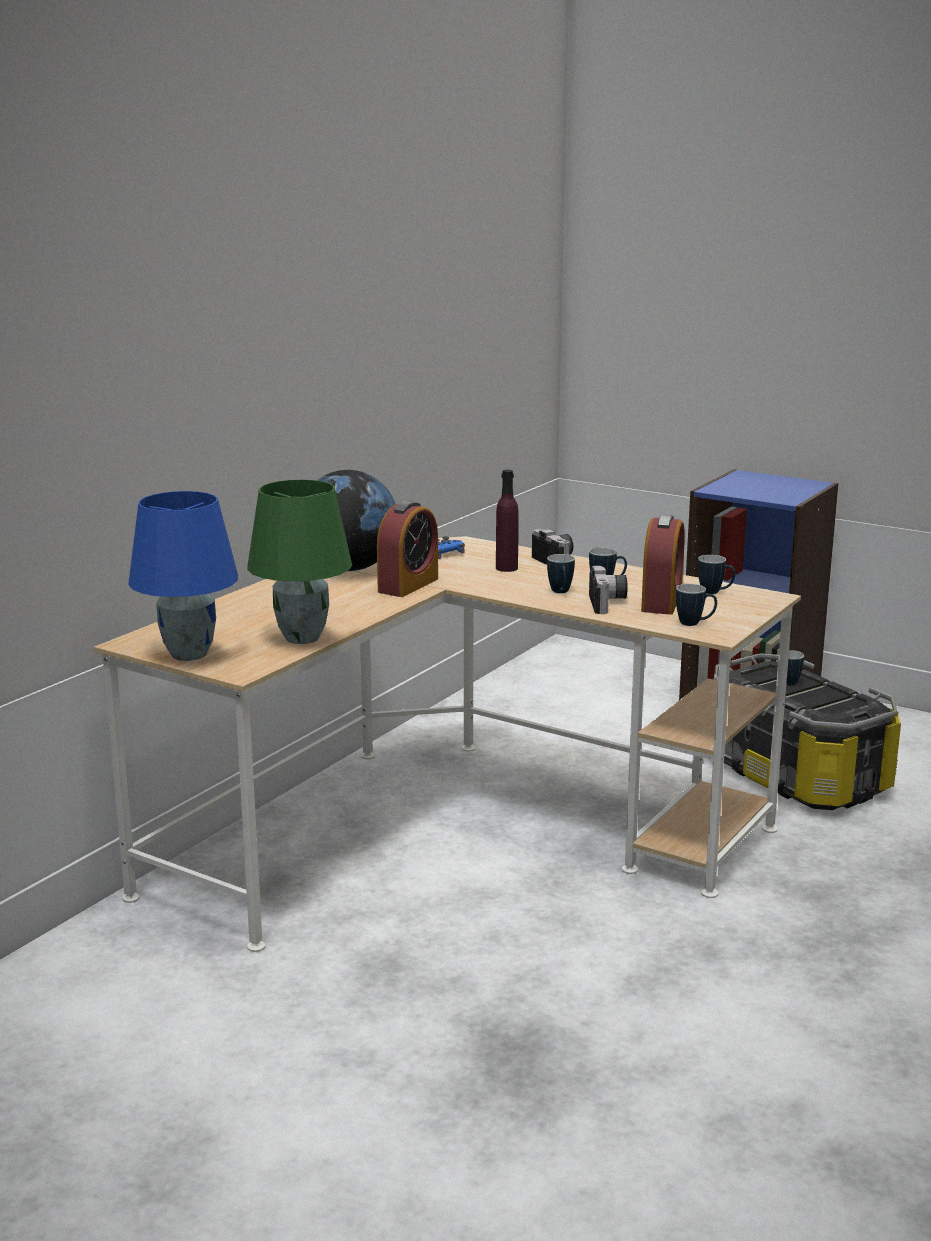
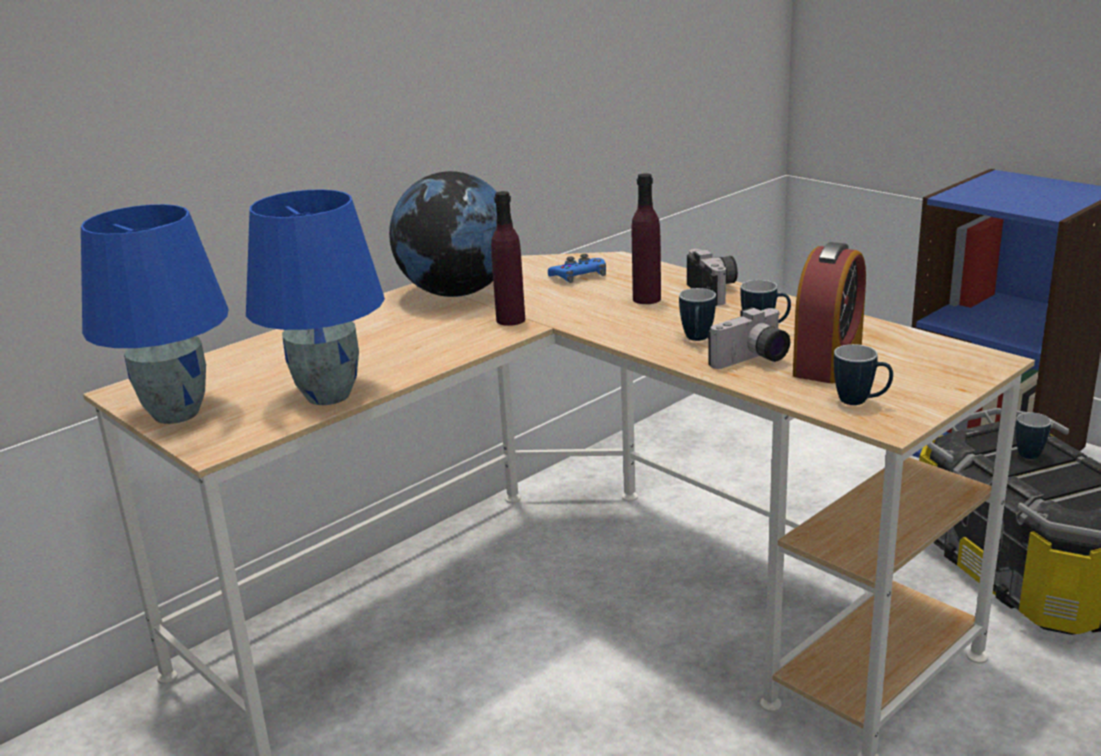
camera: 15 degrees right, 5 degrees up
green table lamp [248,480,352,644] -> blue table lamp [246,189,385,405]
alarm clock [377,501,438,597] -> purple bottle [491,191,525,326]
camera [589,566,628,614] -> camera turned 45 degrees clockwise [708,307,790,369]
mug [698,555,735,594] -> none

